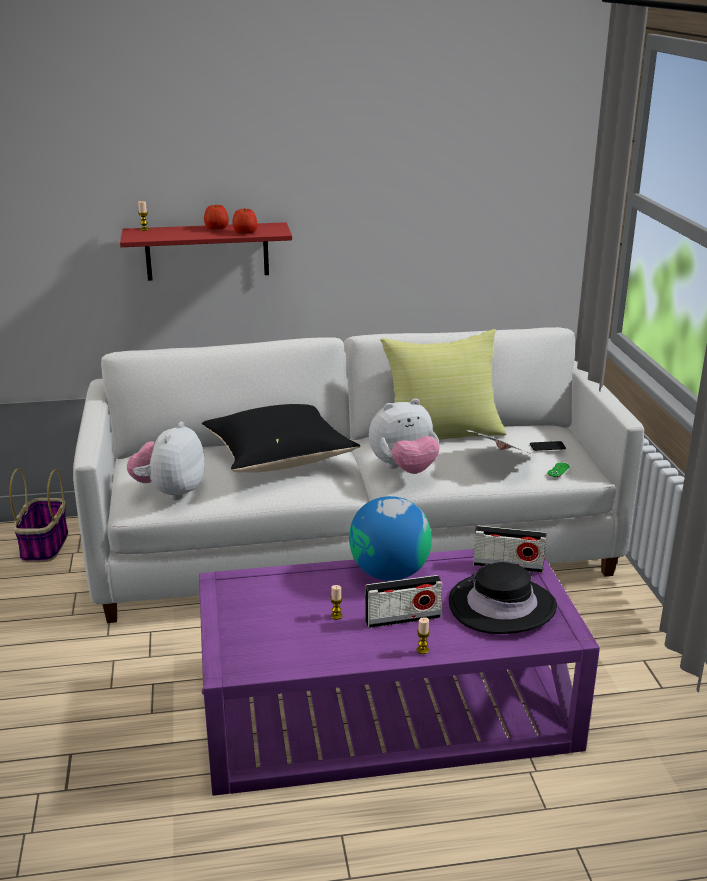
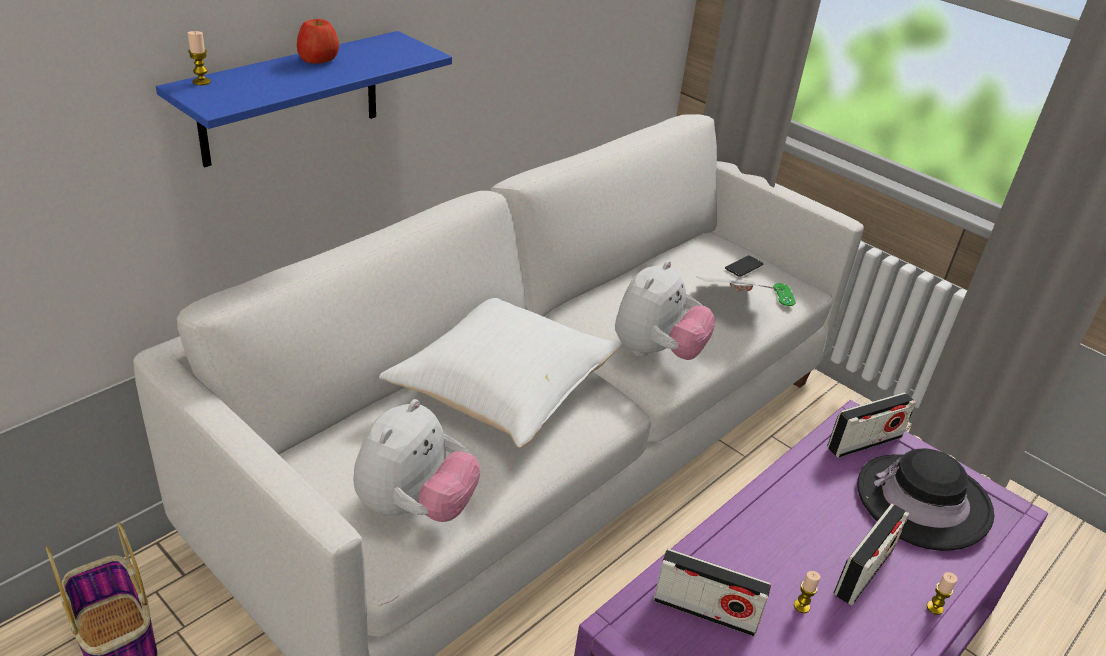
camera: 40 degrees left, 10 degrees up
red shelf [120,222,292,281] -> blue shelf [156,31,452,167]
plush toy [127,421,205,500] -> plush toy turned 135 degrees counterclockwise [353,399,480,522]
black pillow [202,404,360,473] -> white pillow [379,298,621,448]
apple [232,209,258,234] -> none
globe [349,496,432,581] -> none
yellow pillow [380,329,507,440] -> none
none -> radio [654,549,771,637]

